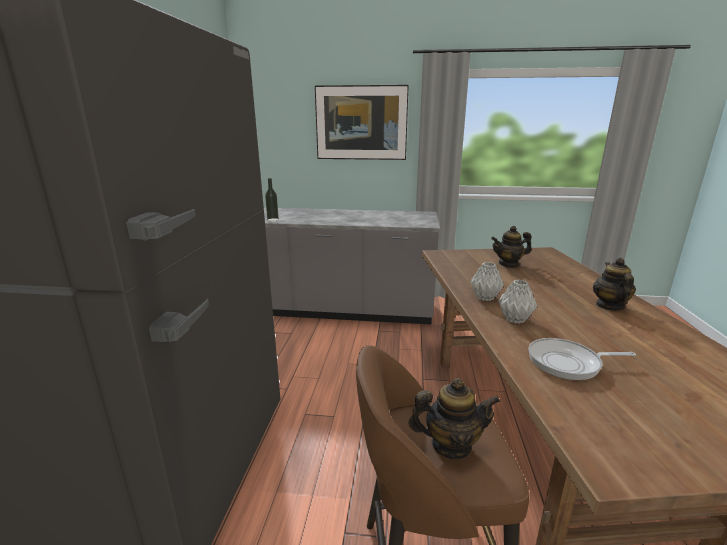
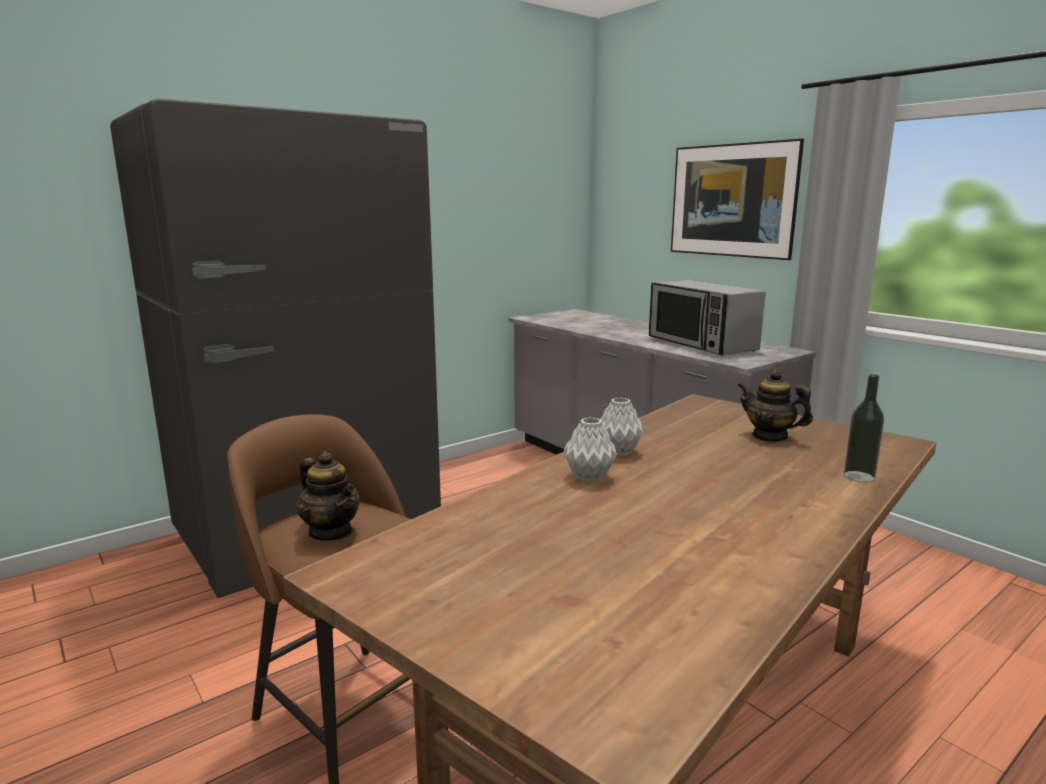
camera: 45 degrees right, 5 degrees down
bottle [265,178,279,221] -> bottle moved to [844,374,884,482]
frying pan [528,338,636,380] -> none
teapot [593,258,636,311] -> none
none -> microwave [649,280,766,355]

